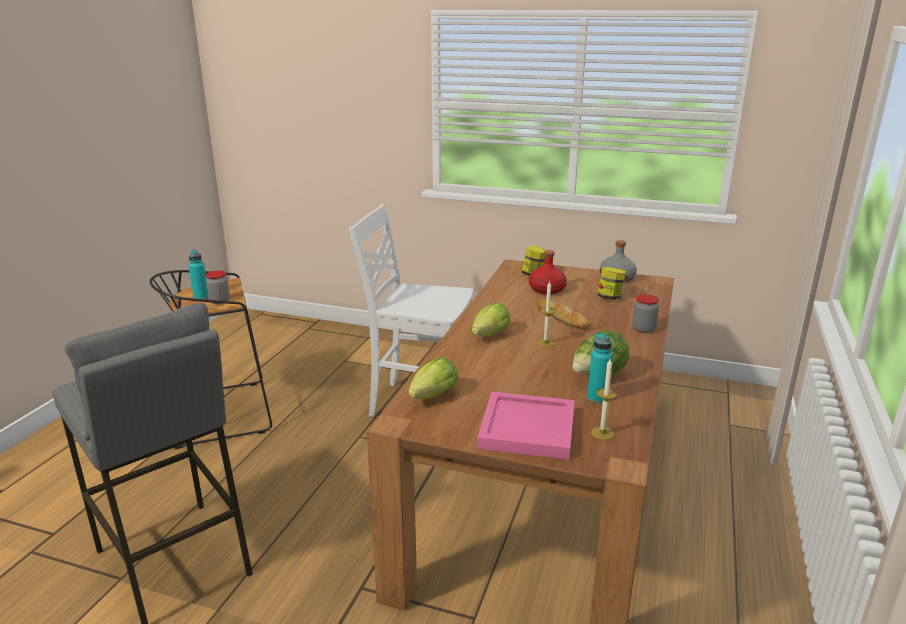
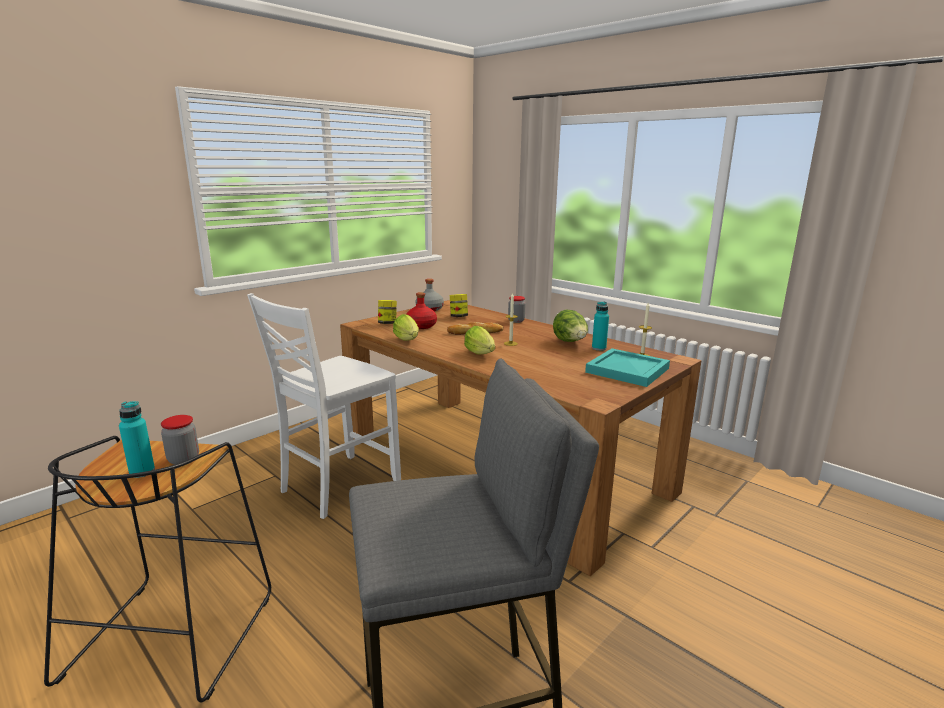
camera: 65 degrees left, 5 degrees down
lettuce [408,357,458,399] -> lettuce moved to [393,314,419,341]
pink tray [477,392,575,459] -> turquoise tray [585,348,670,387]

